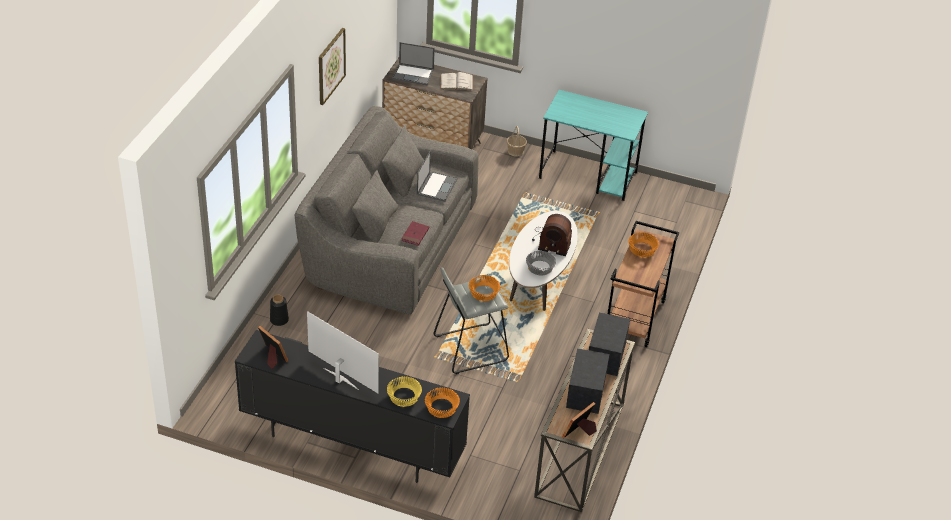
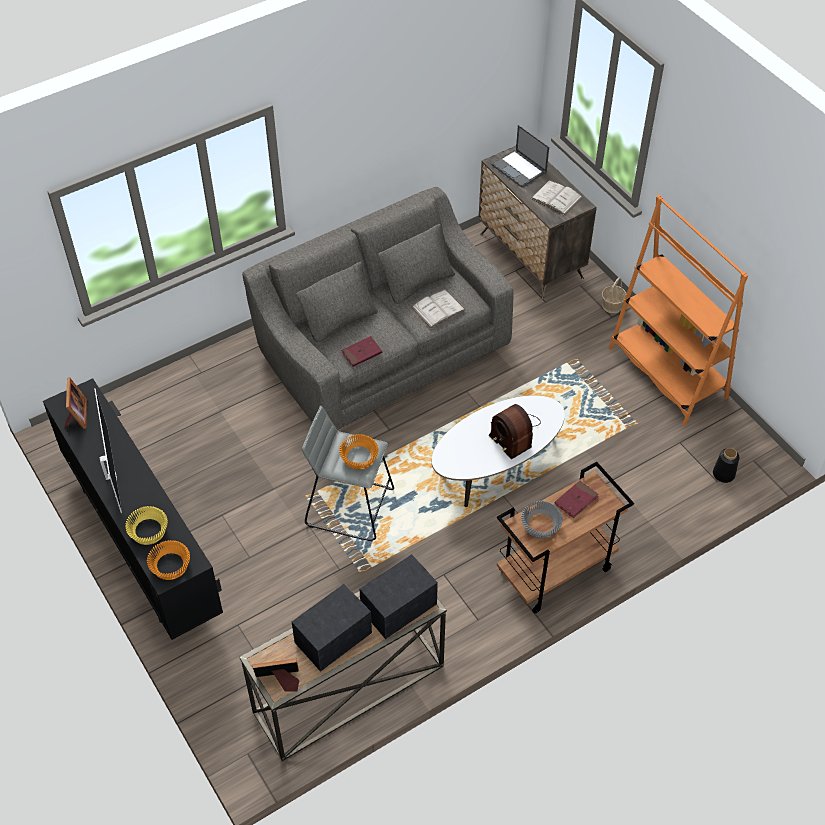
camera: 40 degrees right, 10 degrees up
black vase [270,294,289,326] -> black vase moved to [713,448,739,483]
picture [319,28,346,105] -> none
laptop [417,150,457,202] -> white book [411,290,465,328]
grey bowl [526,251,556,275] -> grey bowl moved to [521,501,563,539]
turquoise desk [539,90,648,201] -> orange bookcase [609,195,748,426]
orange bowl [628,232,659,257] -> red book [554,481,599,518]

